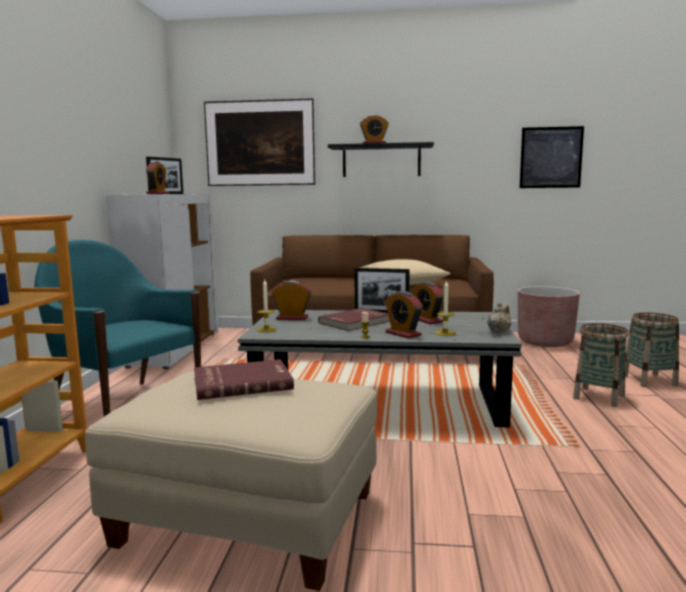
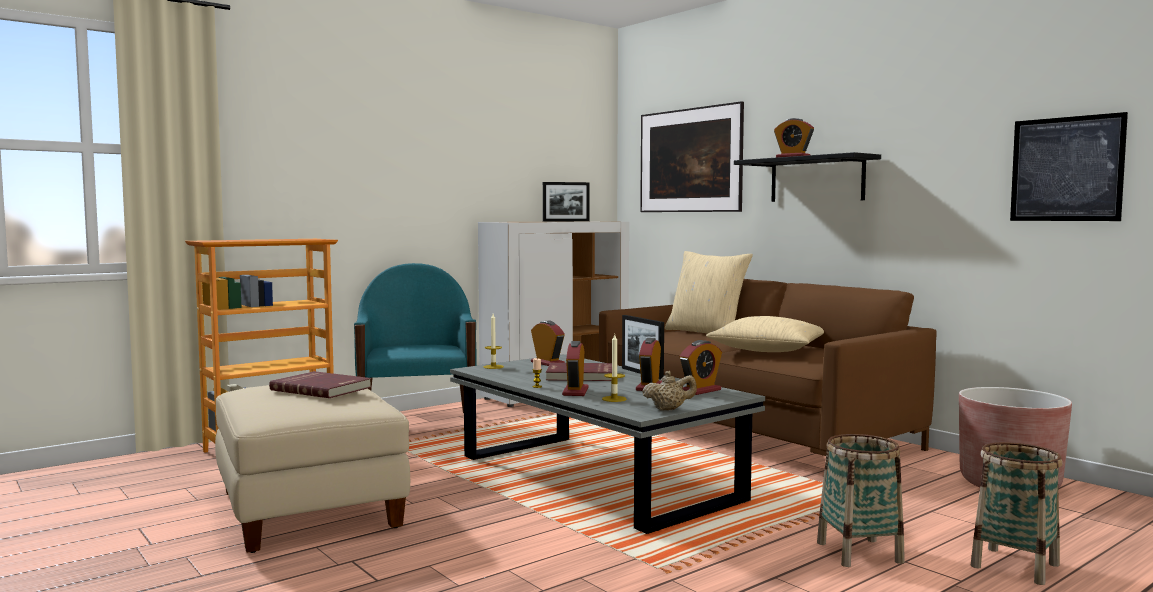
camera: 45 degrees right, 5 degrees down
alarm clock [146,161,169,194] -> alarm clock moved to [680,340,722,395]
none -> beige pillow [665,251,753,334]

